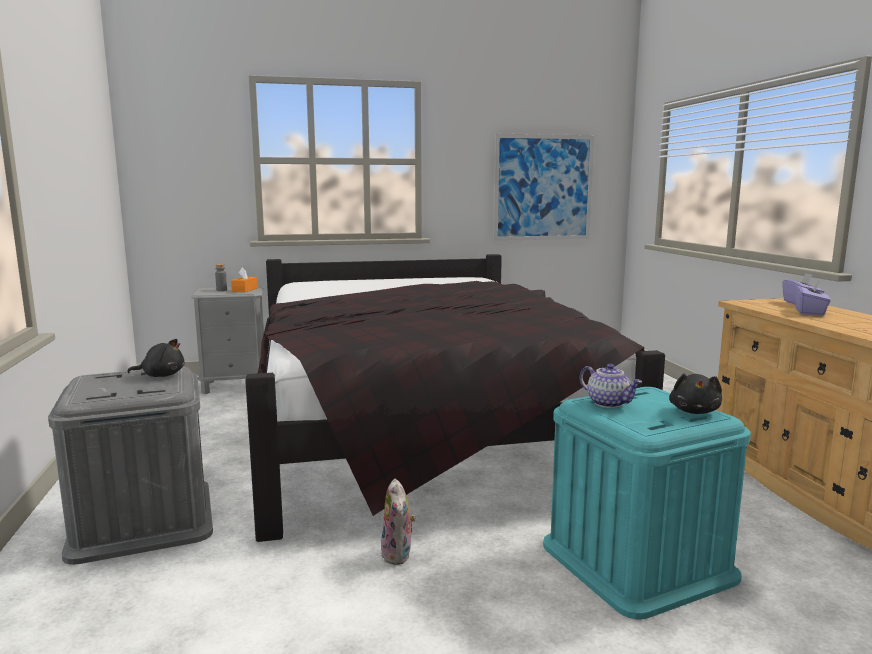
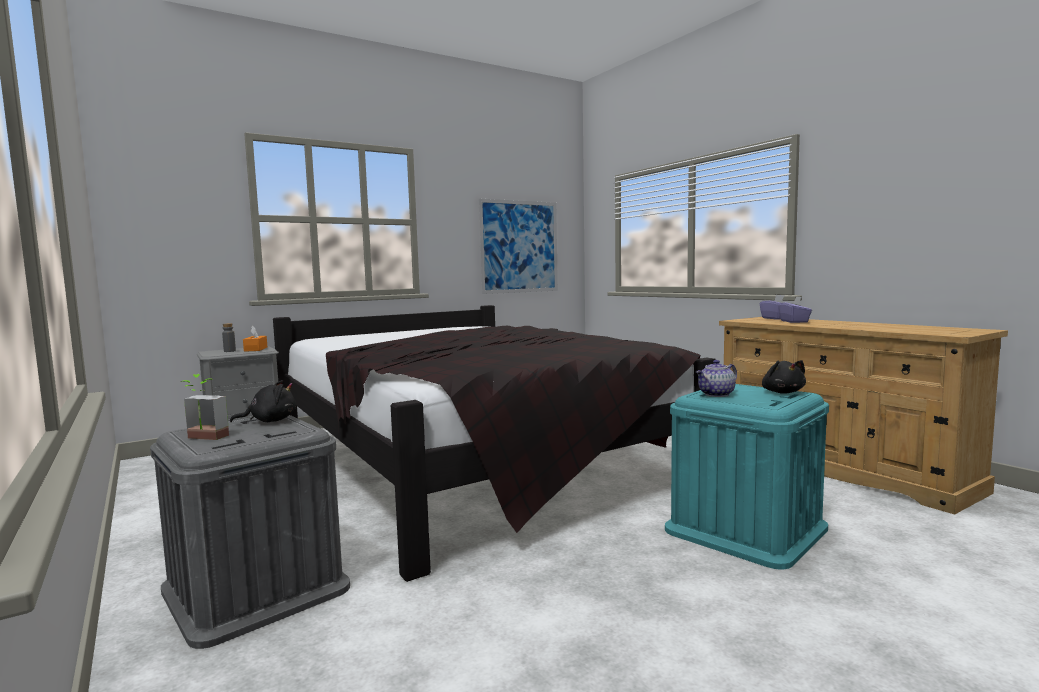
camera: 20 degrees left, 5 degrees down
plush toy [381,479,416,565] -> none
teapot [580,364,642,408] -> teapot turned 120 degrees clockwise [696,360,737,397]
none -> potted plant [181,374,229,440]

